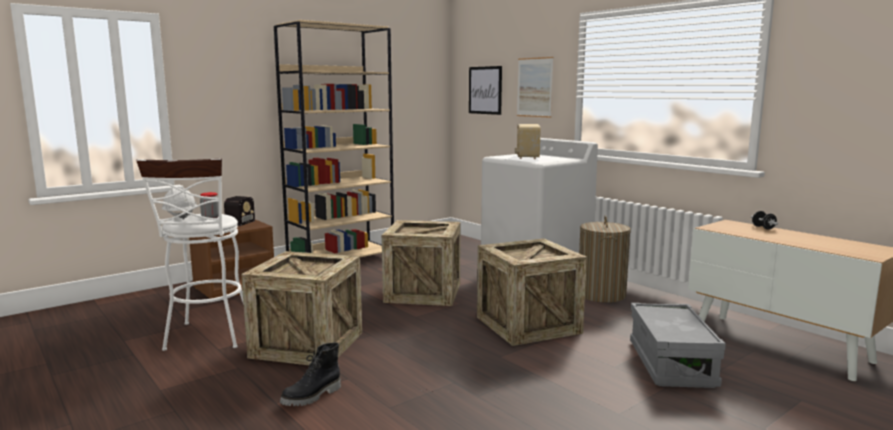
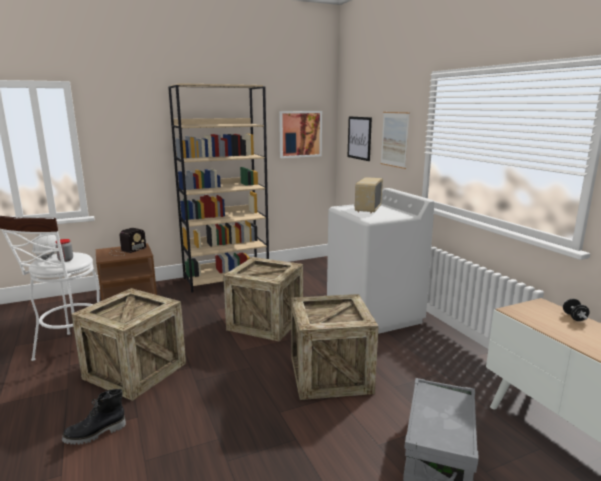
camera: 15 degrees right, 5 degrees up
laundry basket [579,215,631,303] -> none
none -> picture [279,111,322,158]

